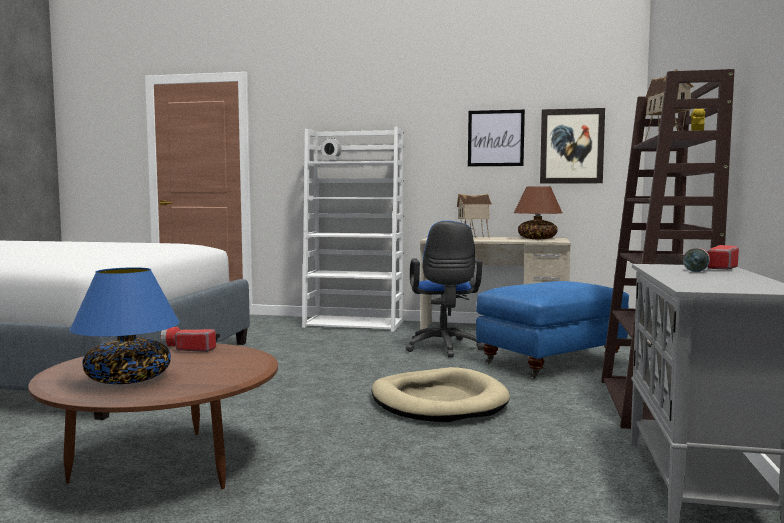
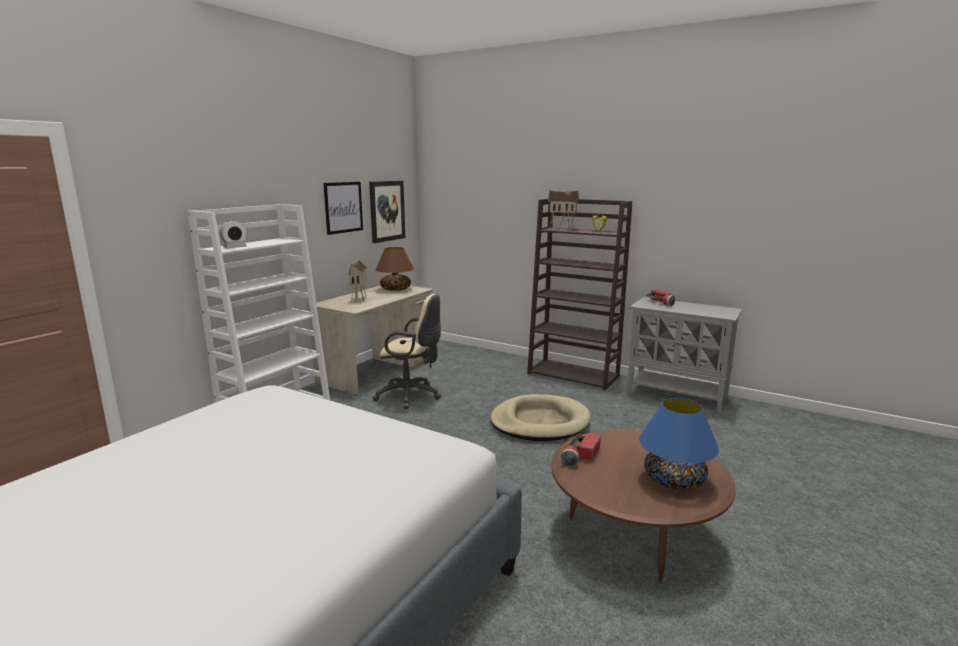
camera: 70 degrees left, 10 degrees up
blue office chair [406,220,484,358] -> beige office chair [373,294,441,409]
blue ottoman [476,281,629,378] -> none

